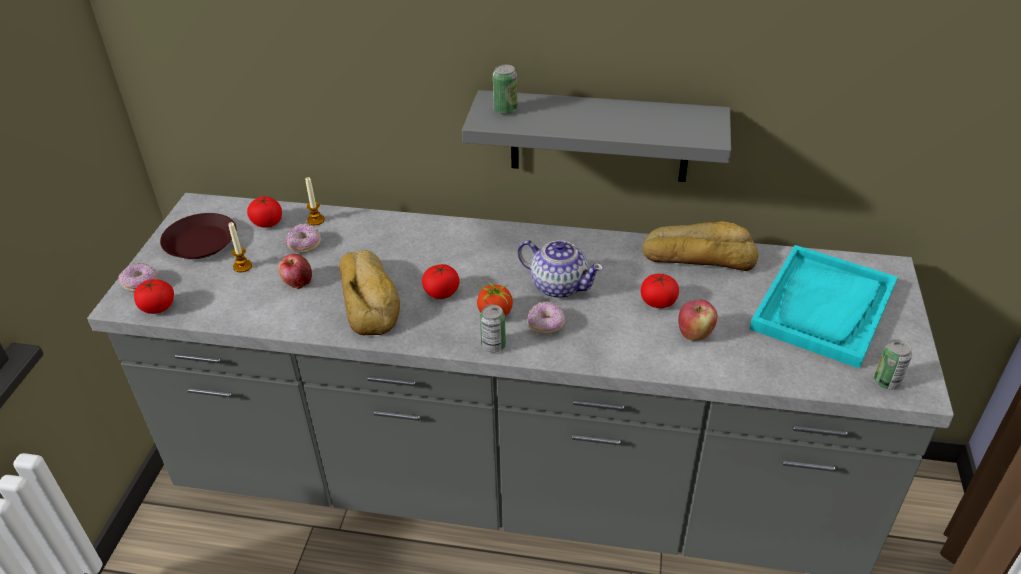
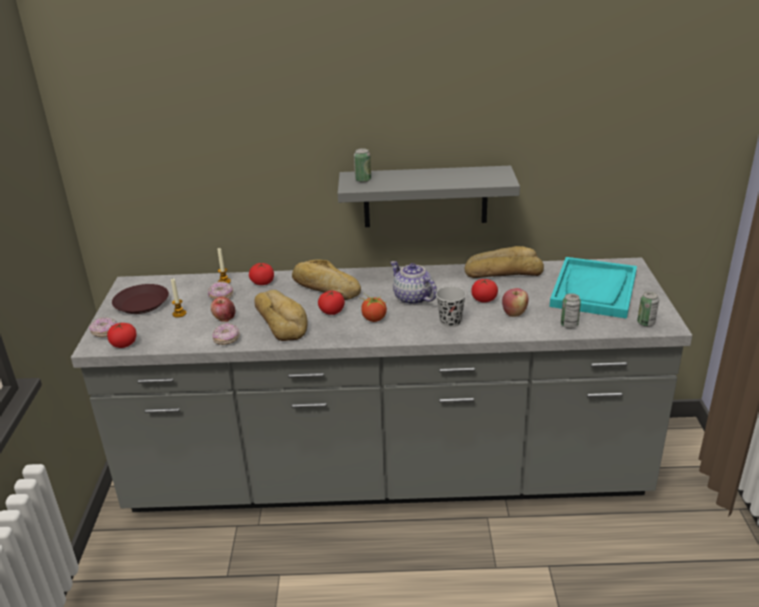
camera: 10 degrees left, 10 degrees down
tomato [247,196,282,228] -> tomato moved to [249,263,274,285]
can [480,305,506,352] -> can moved to [561,293,581,329]
teapot [518,240,603,298] -> teapot turned 150 degrees counterclockwise [390,261,437,305]
donut [527,301,565,334] -> donut moved to [212,323,240,345]
none -> bread [292,260,361,300]
none -> black cup [436,286,466,327]

